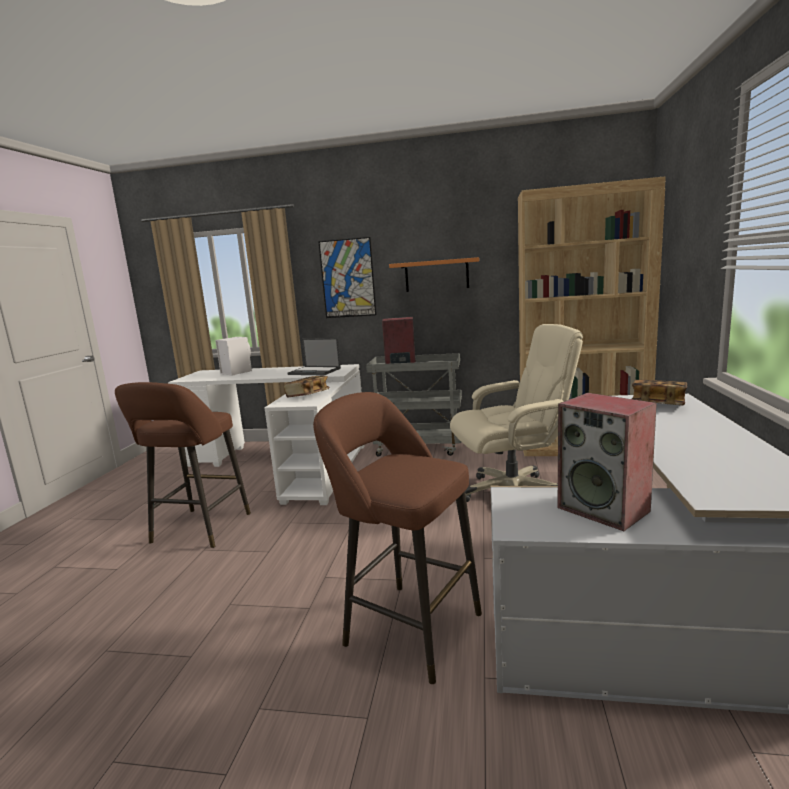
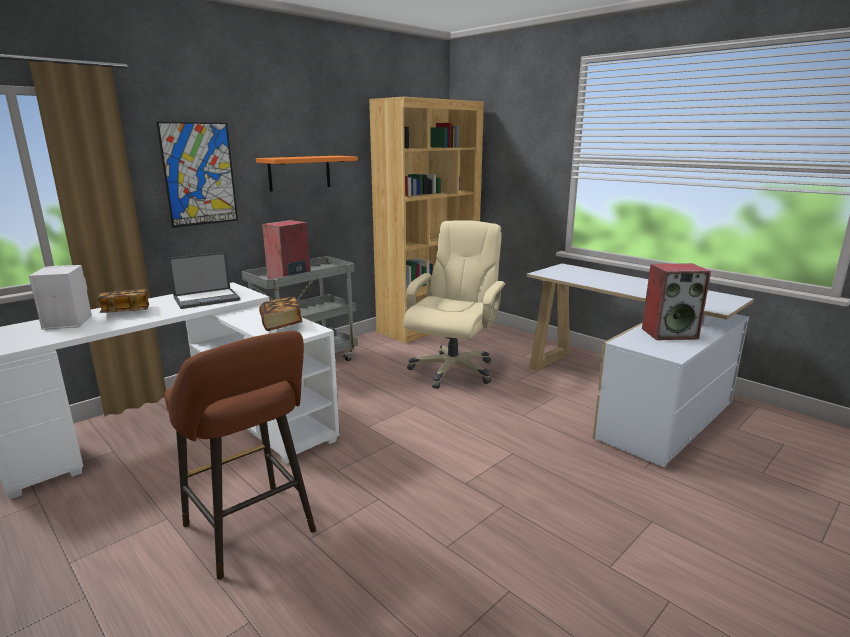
camera: 55 degrees left, 5 degrees up
brown stool [313,392,482,684] -> none
book [632,380,687,405] -> book moved to [97,289,149,313]

